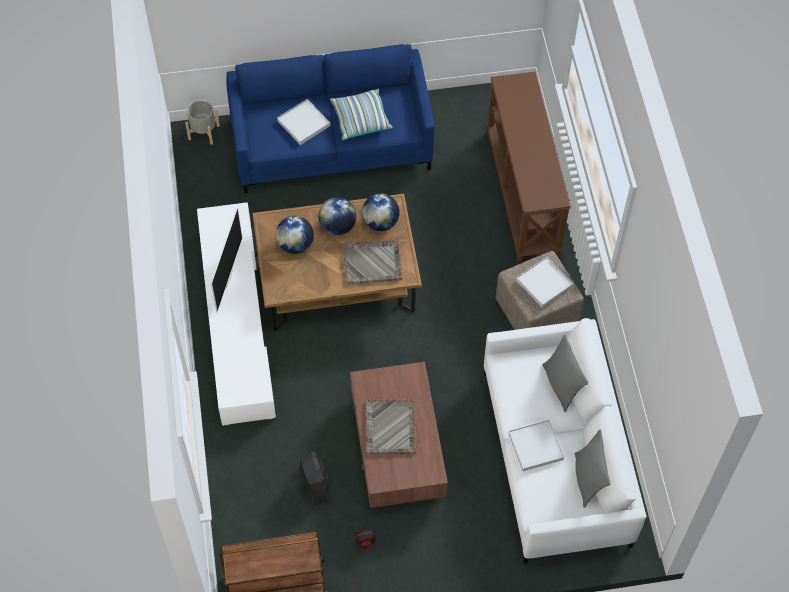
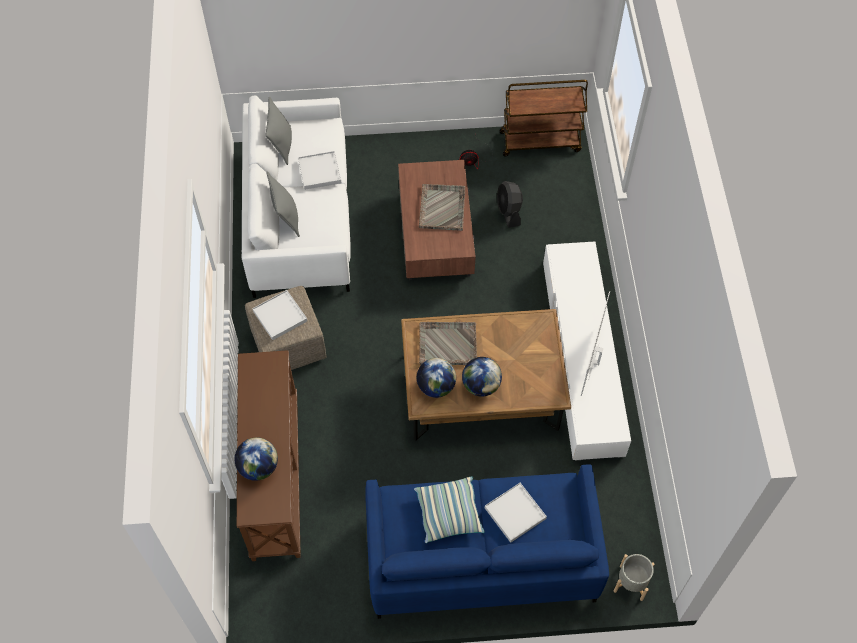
camera: 175 degrees left, 0 degrees up
globe [276,216,314,254] -> globe moved to [234,437,278,481]

